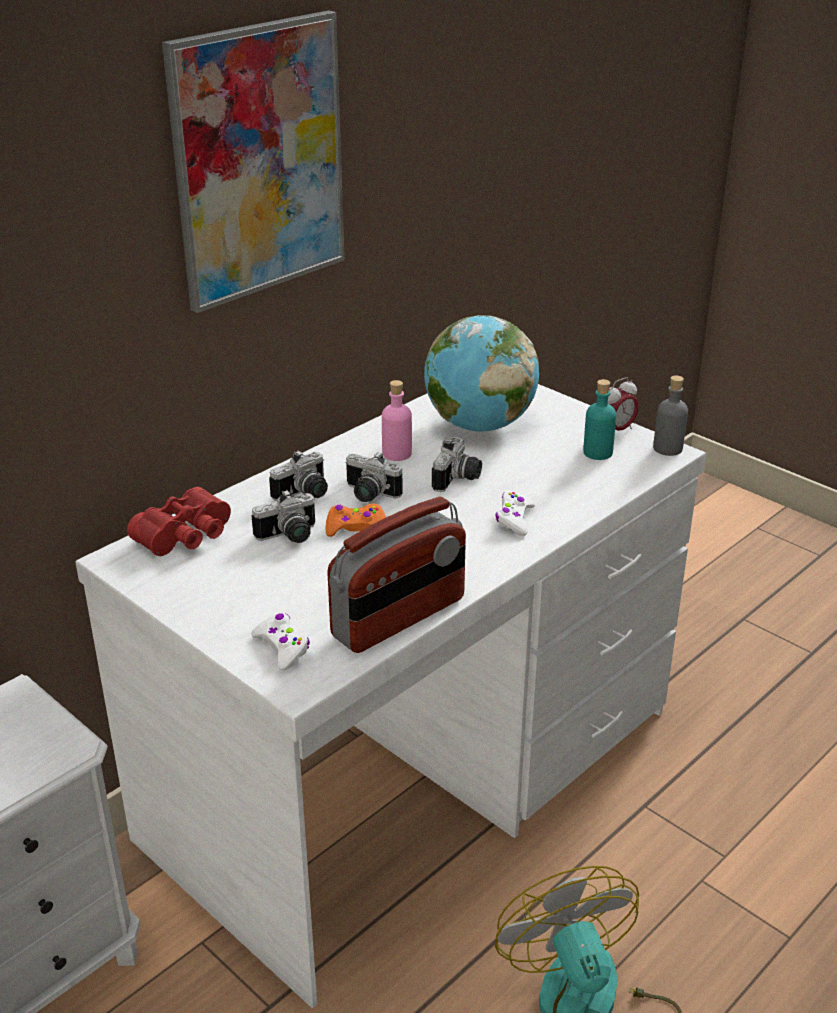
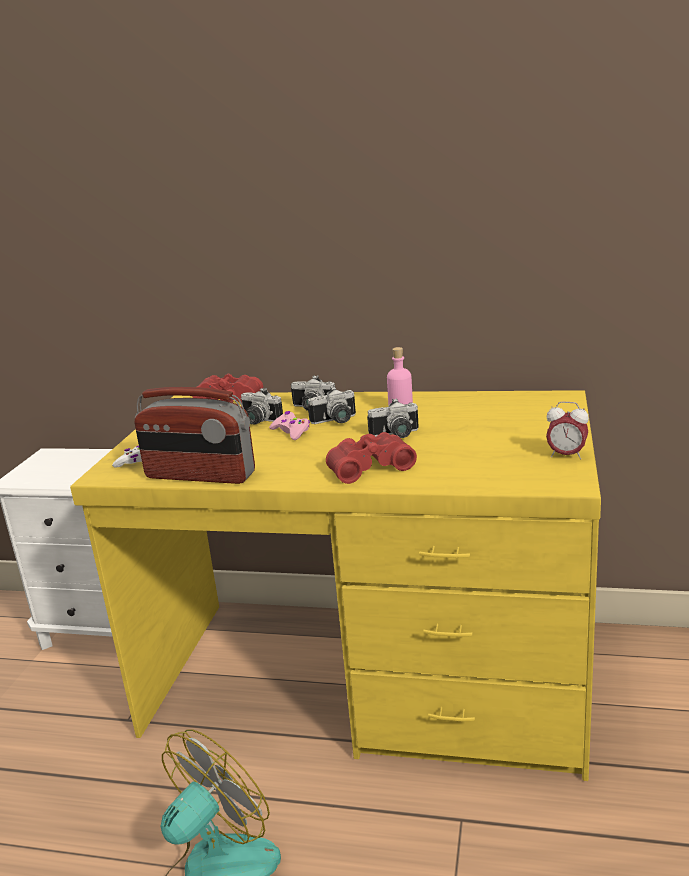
camera: 60 degrees right, 10 degrees down
white desk [75,384,707,1008] -> yellow desk [70,390,601,781]
picture [162,10,345,313] -> none
orange game controller [326,504,386,537] -> pink game controller [269,411,310,440]
camera [346,452,402,502] -> camera turned 105 degrees counterclockwise [308,386,356,424]
globe [424,315,539,432] -> none
white game controller [495,491,535,536] -> red binoculars [326,432,417,484]
turquoise bottle [583,379,616,460] -> none
grey bottle [653,375,688,456] -> none

